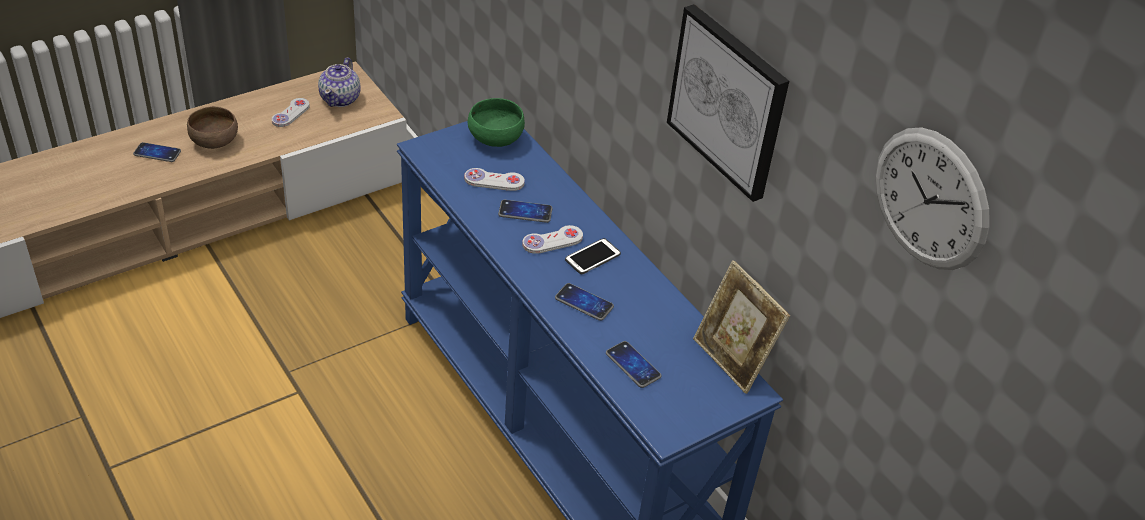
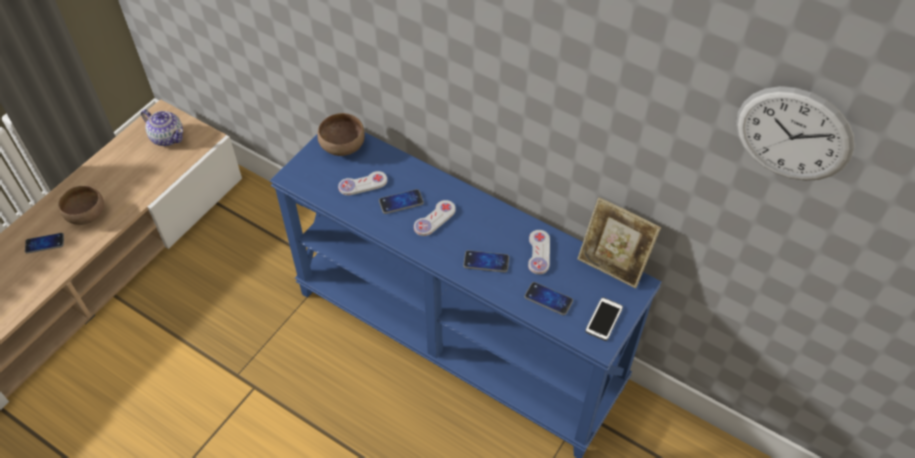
camera: 20 degrees left, 10 degrees up
white game controller [272,98,310,127] -> white game controller moved to [528,230,550,275]
teapot [318,57,361,107] -> teapot turned 45 degrees counterclockwise [141,109,183,146]
green bowl [468,98,525,147] -> brown bowl [317,113,365,156]
phone [565,238,621,274] -> phone moved to [585,297,623,341]
picture [667,4,789,202] -> none

